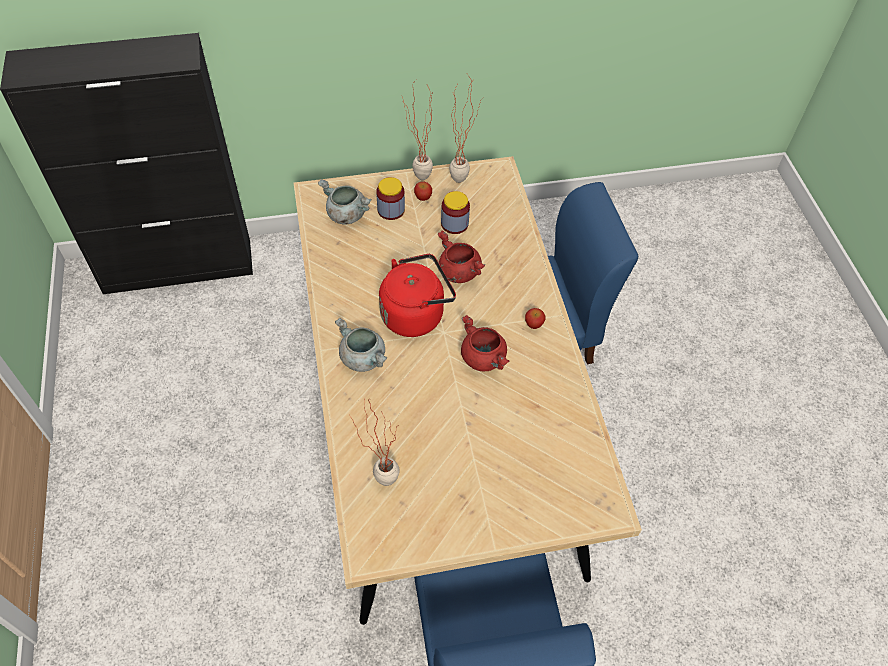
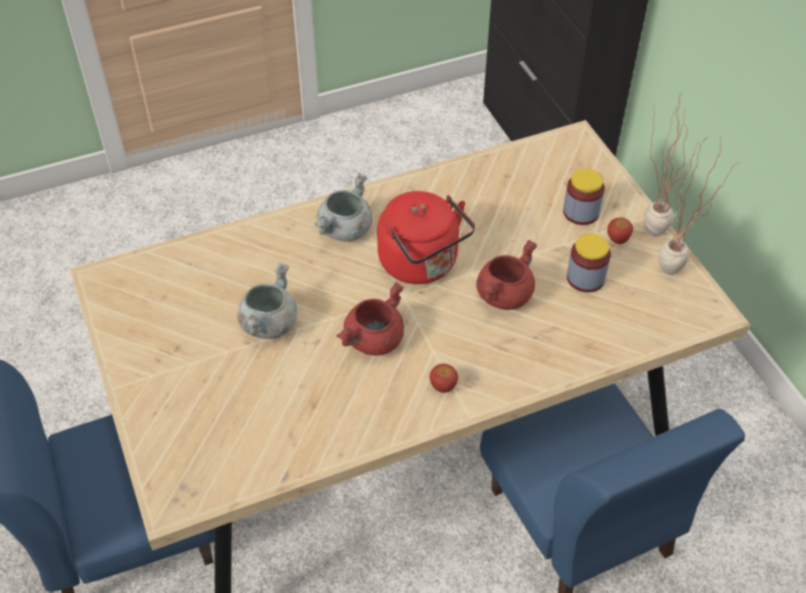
camera: 80 degrees right, 5 degrees down
grey cooking pot [318,179,372,225] -> grey cooking pot moved to [238,263,297,339]
potted plant [349,397,399,486] -> none

